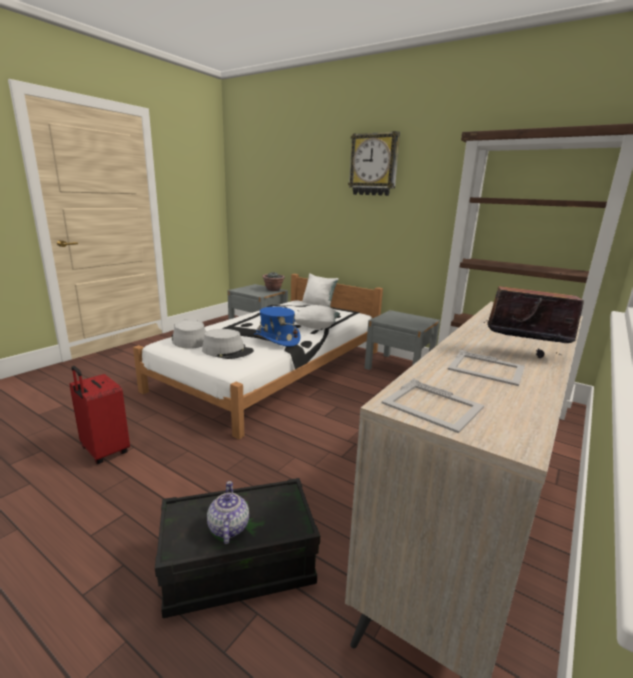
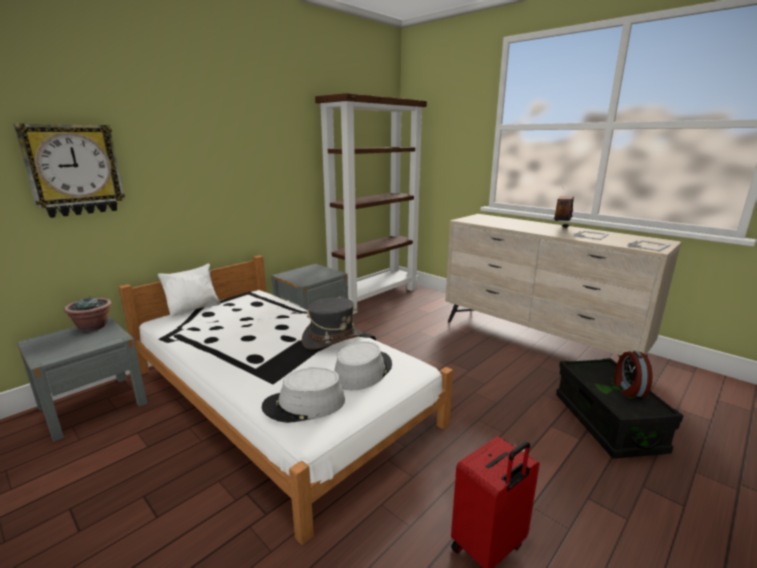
camera: 80 degrees left, 0 degrees up
teapot [207,481,249,544] -> alarm clock [613,351,653,397]
blue hat [254,307,301,347] -> grey hat [302,297,363,349]
white pillow [295,305,340,329] -> none
wall clock [348,131,400,196] -> wall clock moved to [14,124,125,218]

